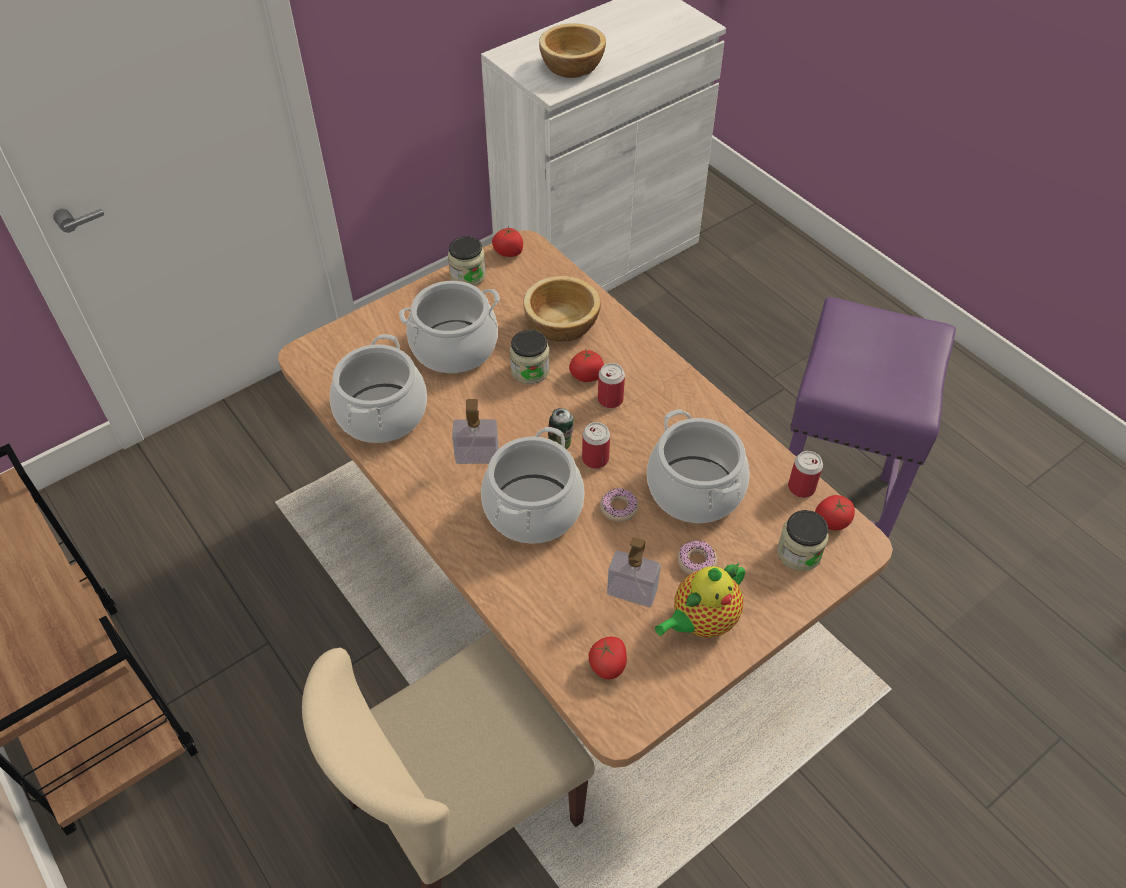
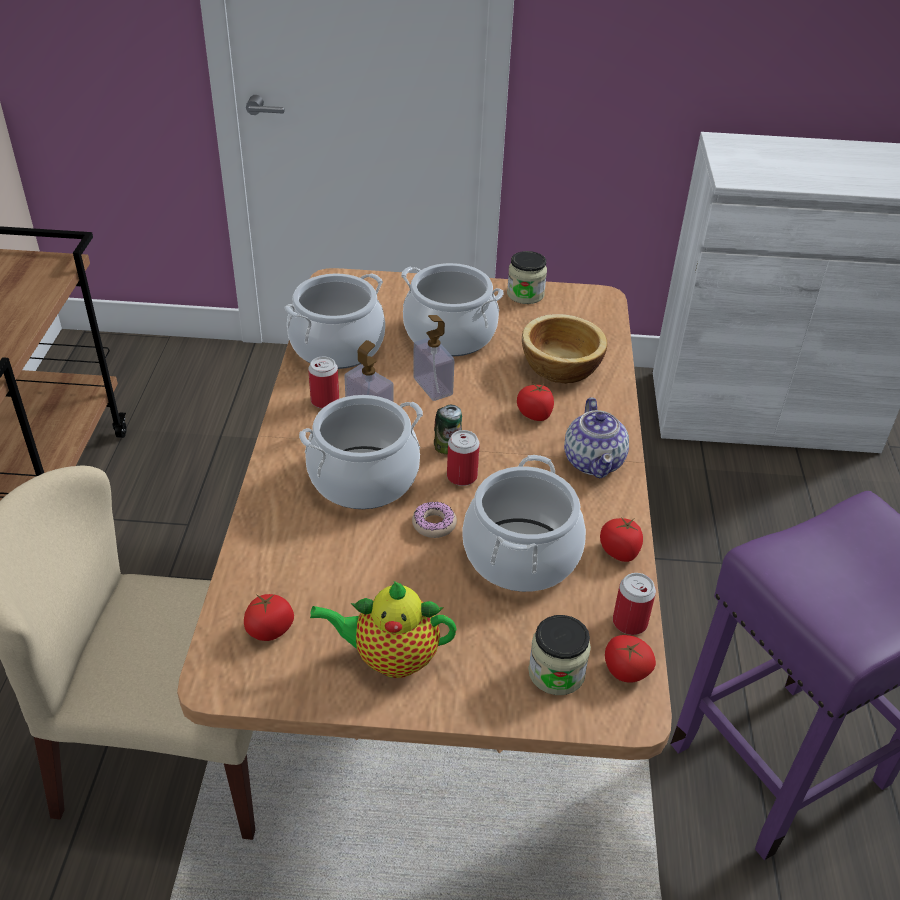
camera: 40 degrees right, 10 degrees down
tomato [492,226,523,257] -> tomato moved to [600,517,643,562]
jar [510,330,549,384] -> none
bowl [539,23,606,78] -> none
can [598,363,625,408] -> can moved to [308,357,339,409]
soap dispenser [607,537,661,607] -> soap dispenser moved to [413,315,454,401]
donut [677,541,718,575] -> none
none -> teapot [564,397,629,478]

